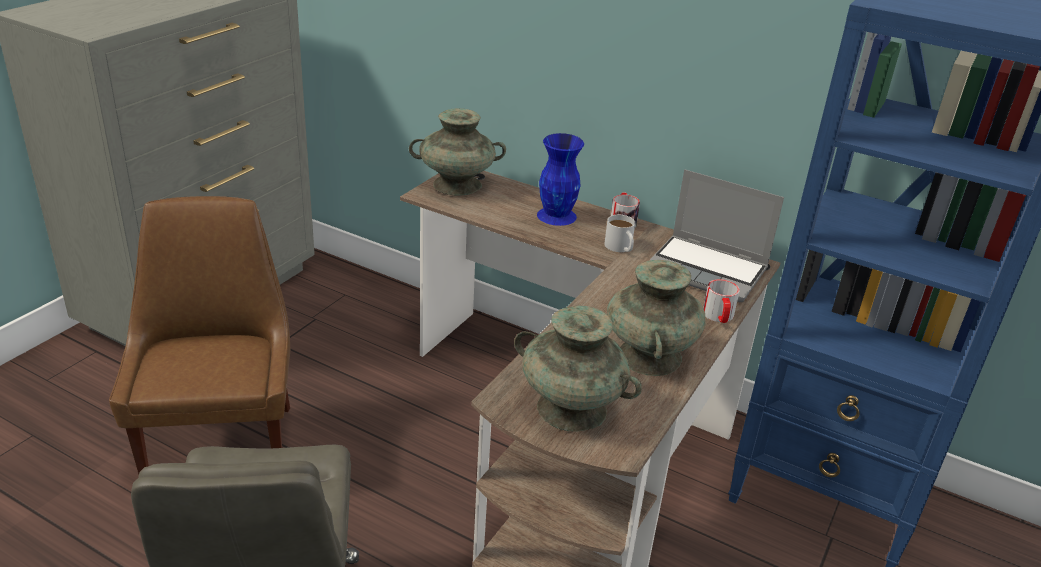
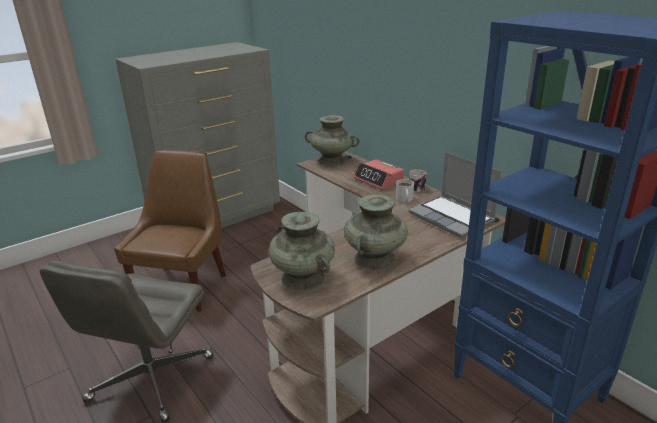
camera: 25 degrees right, 5 degrees down
blue vase [537,133,584,226] -> alarm clock [354,159,404,190]
mug [703,279,740,323] -> none

